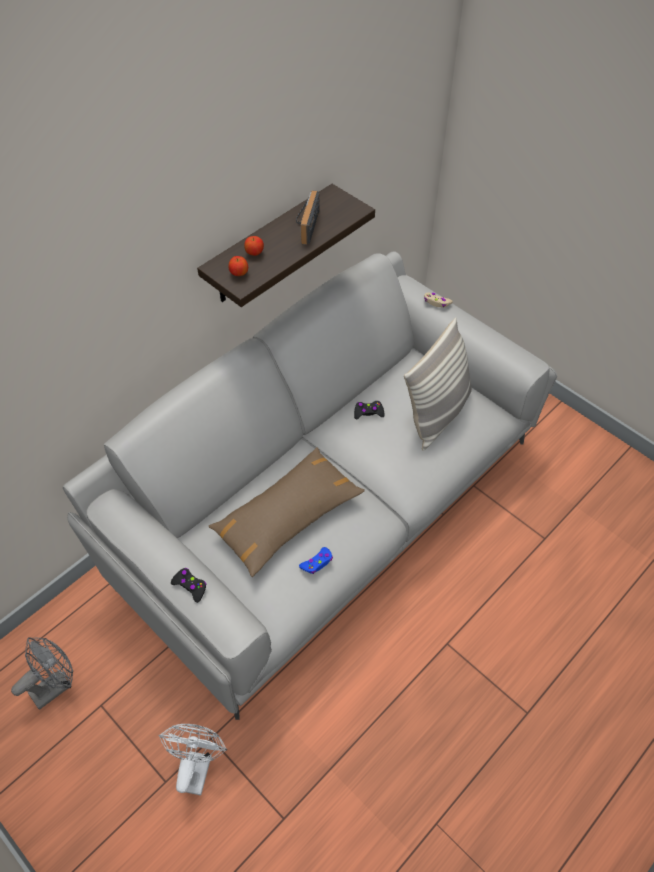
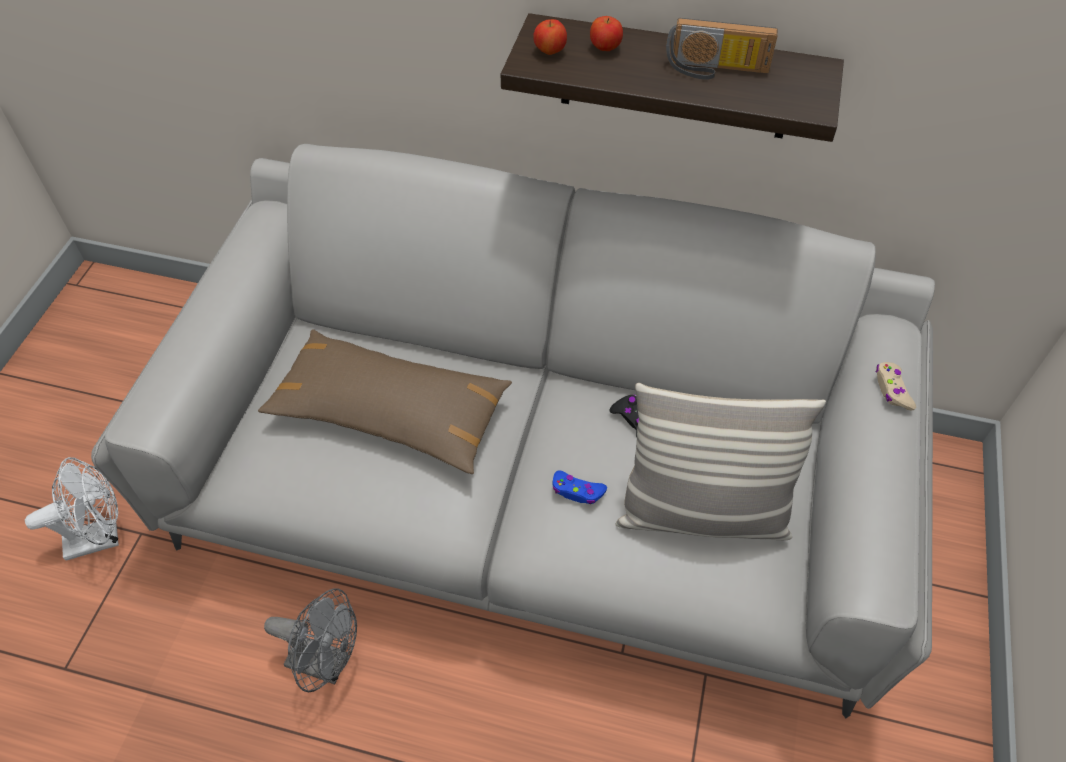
camera: 60 degrees right, 0 degrees up
grey fan [11,637,73,710] -> grey fan moved to [264,588,357,692]
black game controller [171,568,207,603] -> none
radio [296,190,320,245] -> radio turned 150 degrees counterclockwise [666,18,778,80]
blue game controller [299,547,333,574] -> blue game controller moved to [552,470,607,504]

